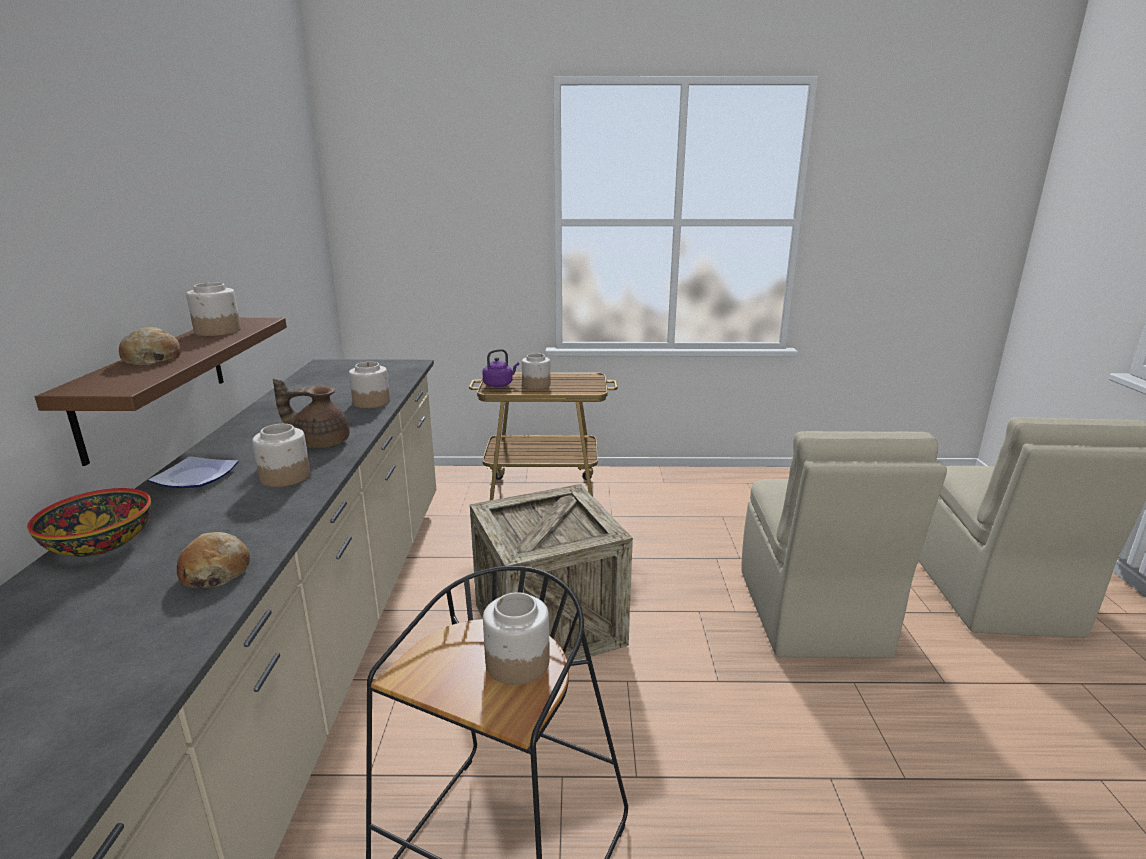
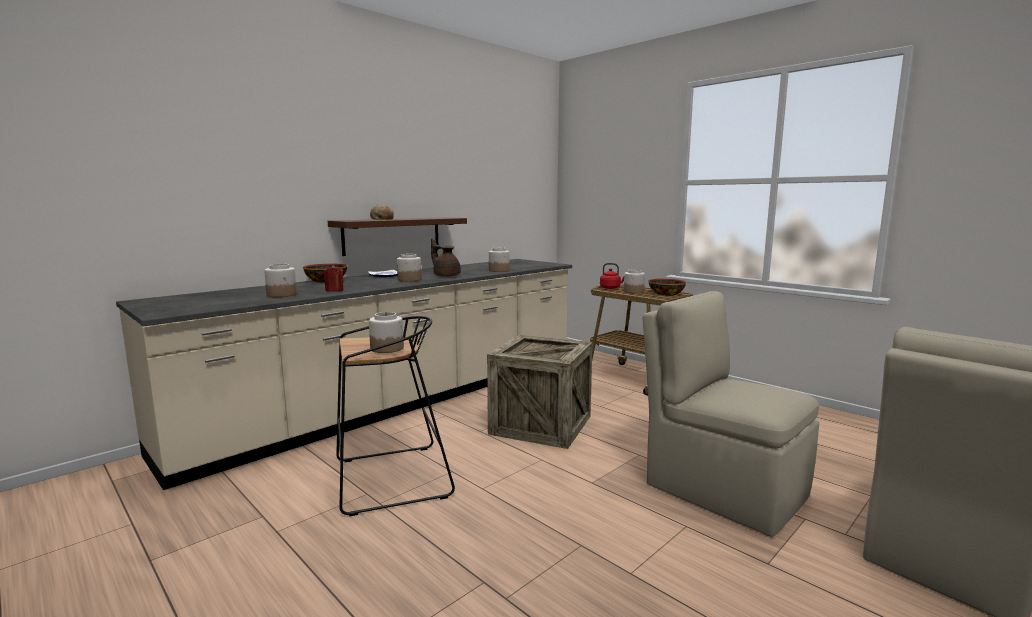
camera: 45 degrees right, 10 degrees down
bread [177,532,250,588] -> red candle [324,265,343,292]
jar [186,283,241,336] -> jar moved to [264,264,297,297]
purple kettle [482,349,519,387] -> red kettle [600,263,624,289]
beige chair [741,431,947,658] -> beige chair turned 90 degrees clockwise [642,291,819,537]
none -> bowl [648,279,686,296]

